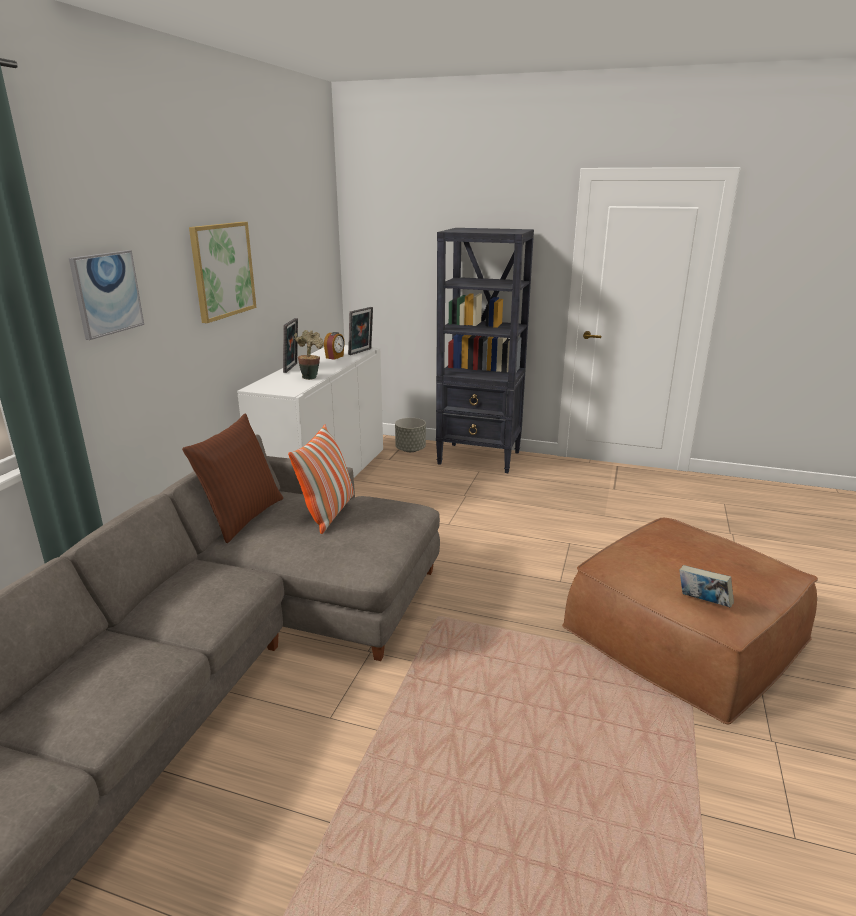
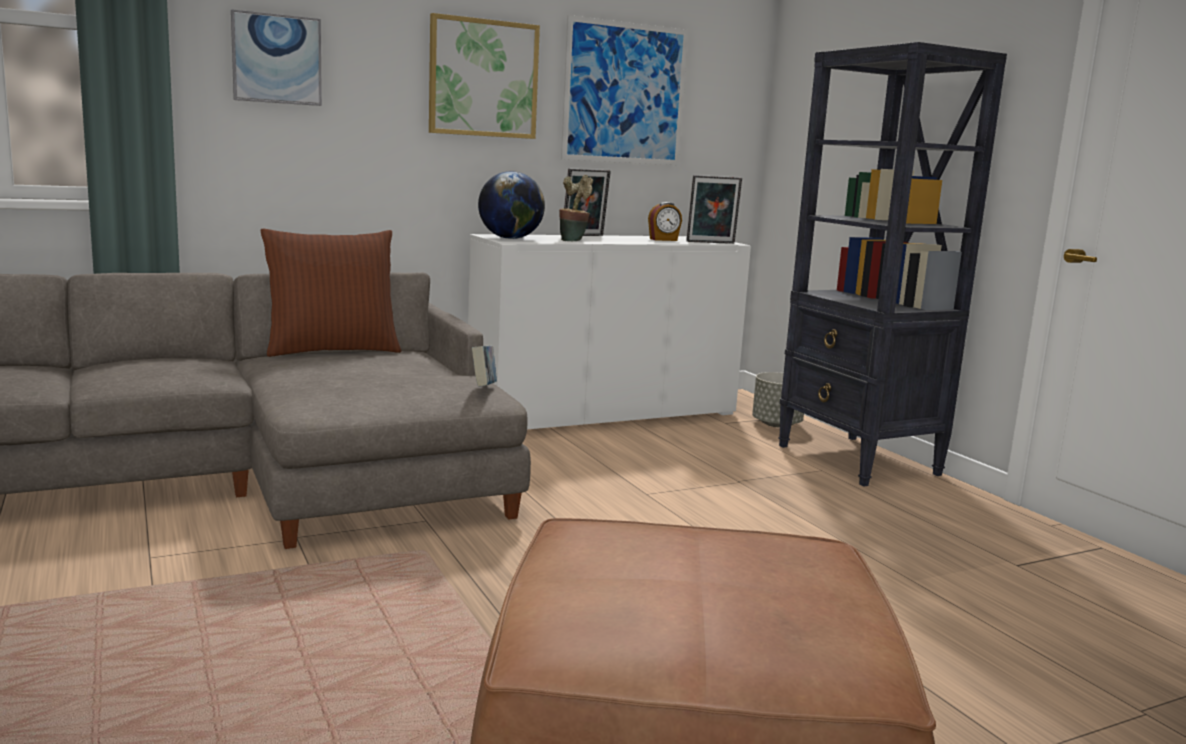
camera: 45 degrees right, 10 degrees down
pillow [288,424,354,534] -> none
book [679,565,734,608] -> book moved to [472,345,497,387]
none -> globe [478,171,545,239]
none -> picture [561,15,689,165]

